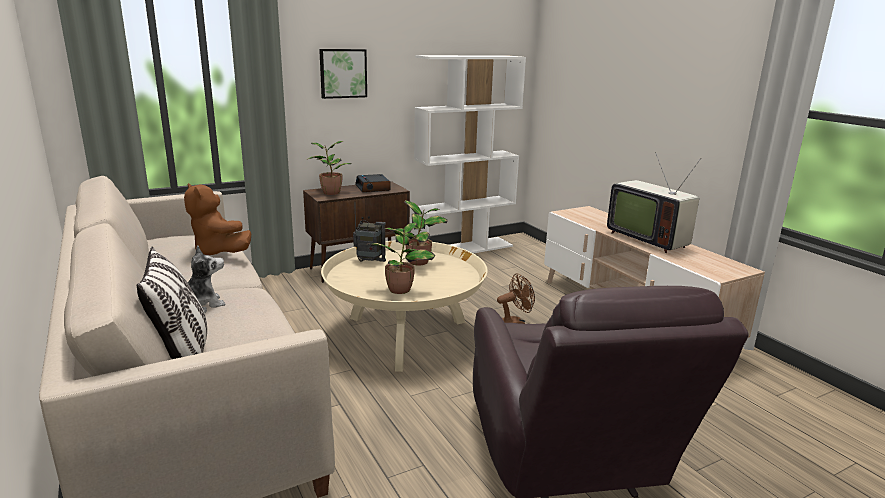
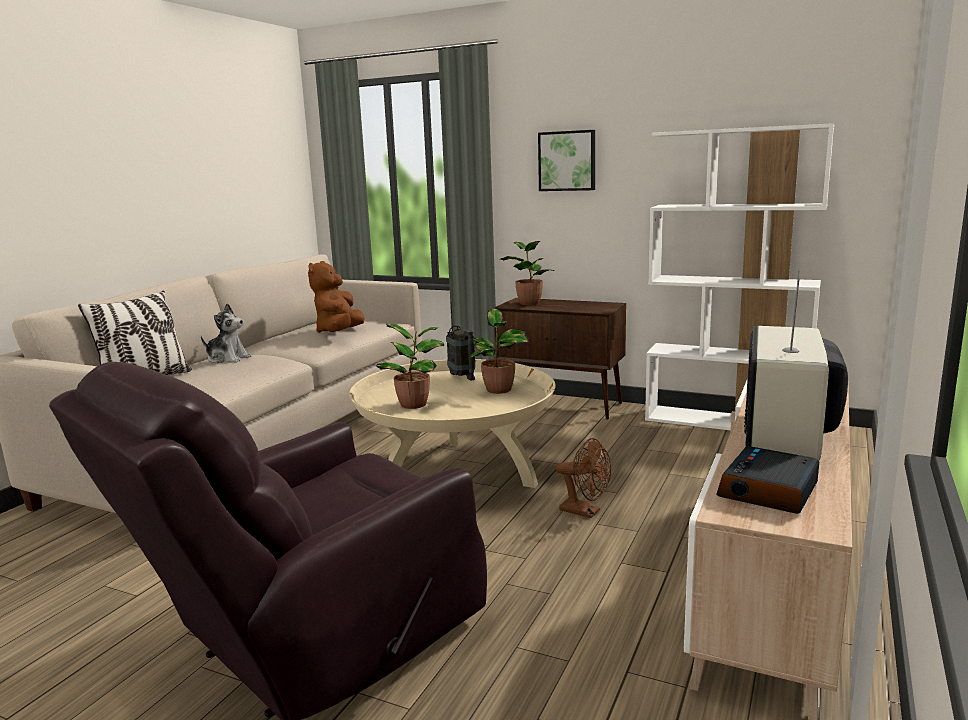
camera: 55 degrees right, 5 degrees down
alarm clock [355,174,391,192] -> alarm clock moved to [716,446,819,514]

